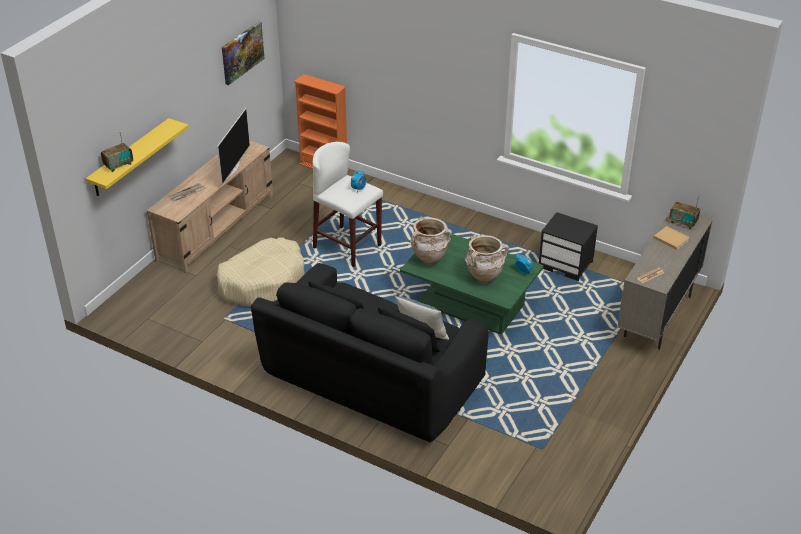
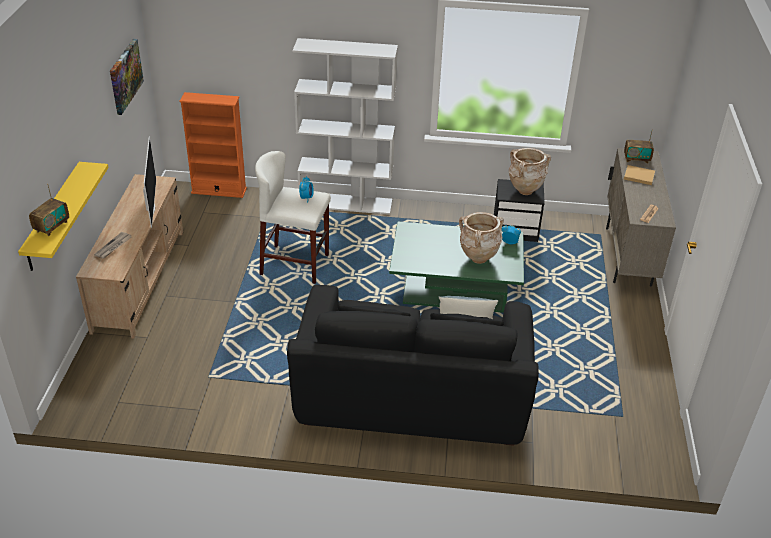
camera: 25 degrees left, 0 degrees up
beige dog bed [217,238,305,306] -> none
beige vase [410,217,452,265] -> beige vase moved to [509,148,551,195]
none -> white bookcase [292,38,398,215]

